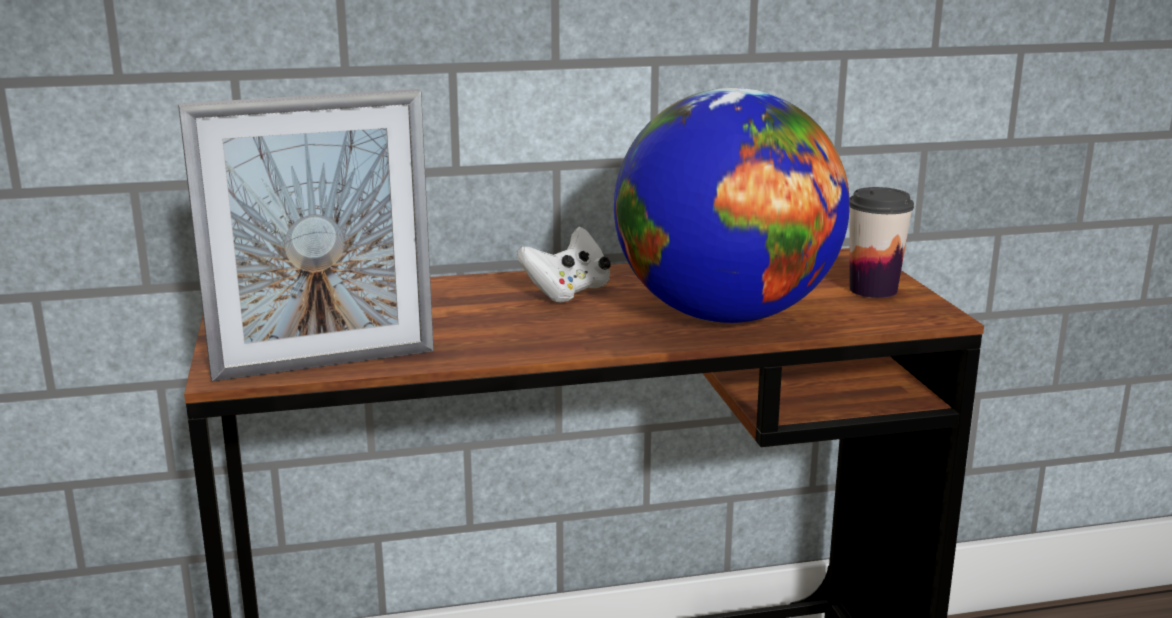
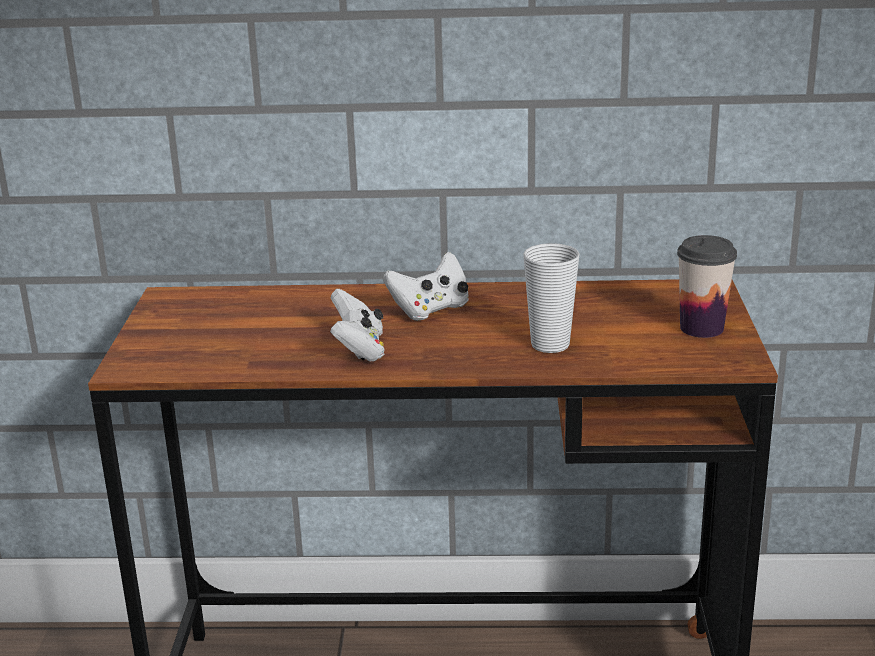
camera: 15 degrees right, 5 degrees up
picture frame [178,89,434,381] -> none
globe [614,88,850,323] -> cup [523,243,580,353]
none -> white game controller [330,289,384,361]

